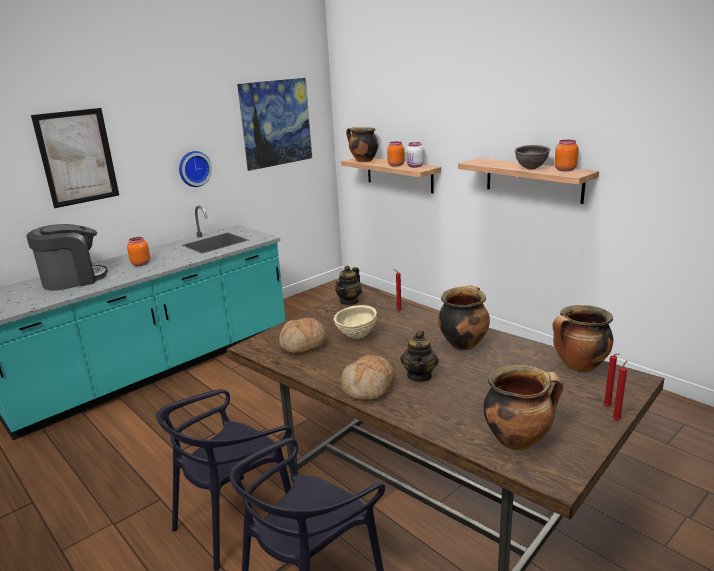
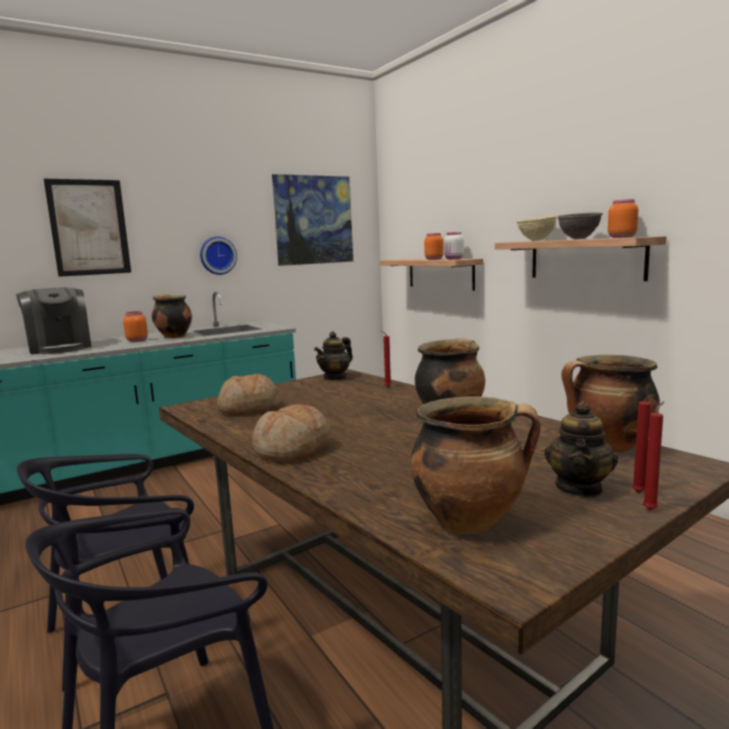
camera: 10 degrees right, 10 degrees down
coffee machine [26,224,108,291] -> coffee machine turned 75 degrees clockwise [16,287,91,354]
beige bowl [334,305,377,339] -> beige bowl moved to [517,216,557,241]
cooking pot [346,127,379,162] -> cooking pot moved to [152,294,192,338]
teapot [400,330,439,382] -> teapot moved to [544,401,618,498]

